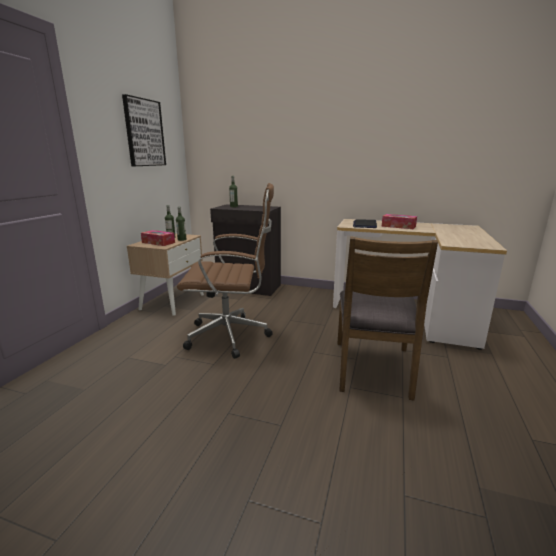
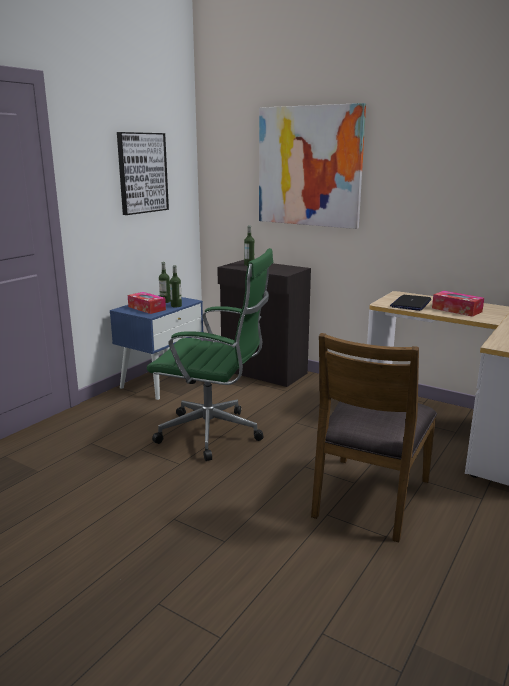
camera: 15 degrees right, 0 degrees up
beige nightstand [127,234,204,316] -> blue nightstand [110,295,204,400]
brown office chair [177,183,274,359] -> green office chair [147,248,273,461]
none -> picture [259,103,366,229]

